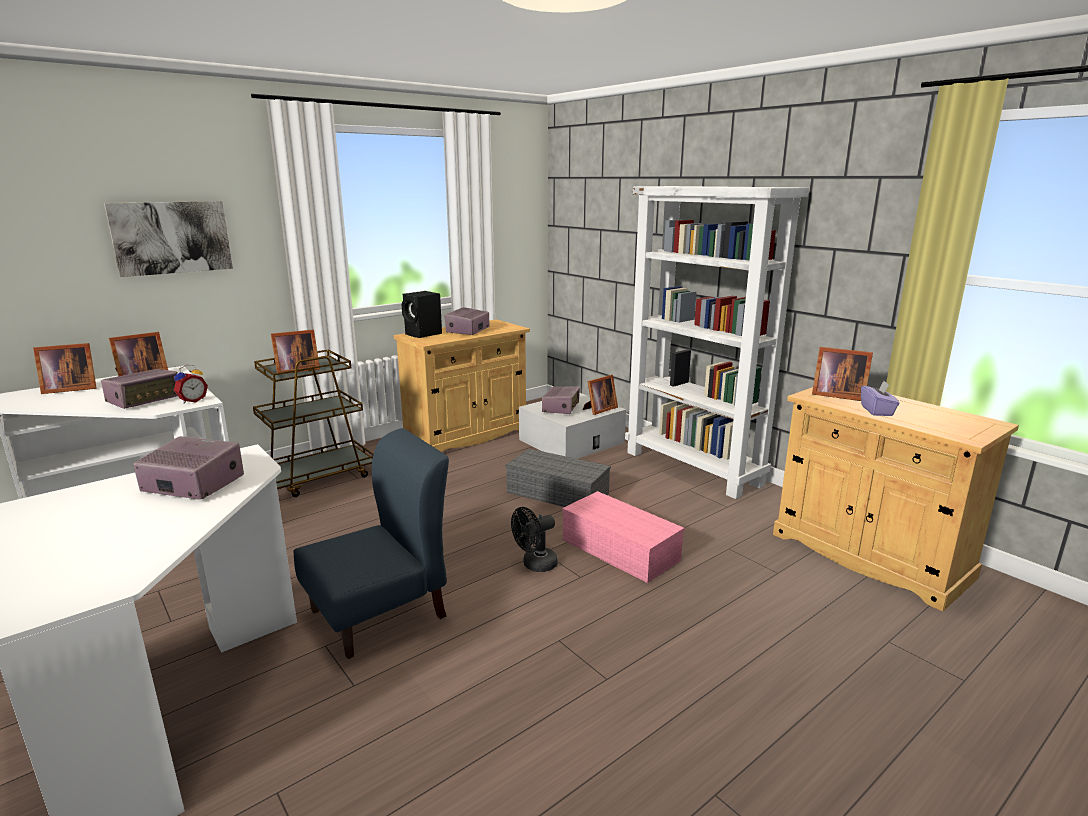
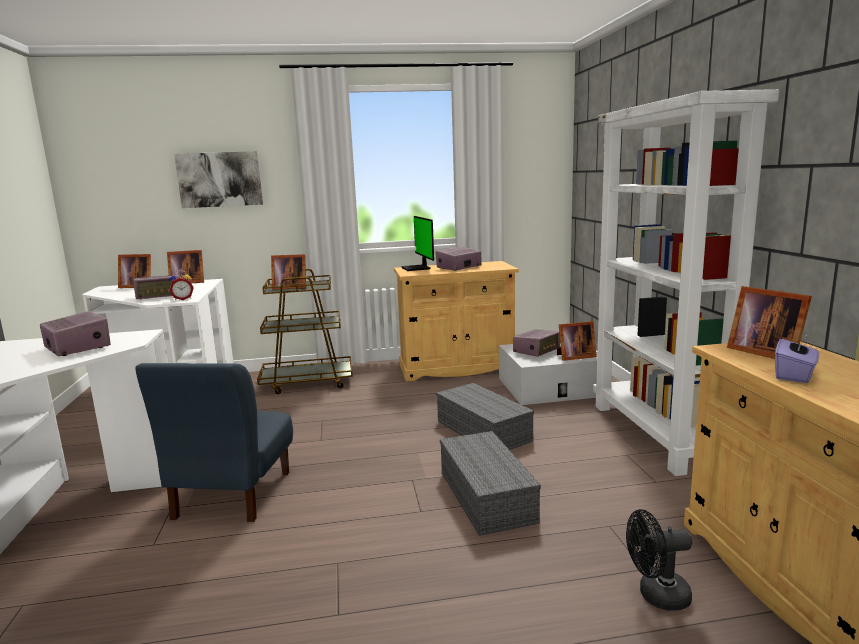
camera: 30 degrees right, 5 degrees down
blue chair [294,428,449,659] -> blue chair turned 105 degrees clockwise [136,363,293,522]
black speaker [402,291,442,338] -> monitor [401,216,434,271]
black fan [511,507,558,572] -> black fan moved to [626,509,692,611]
pink storage box [562,491,684,583] -> grey storage box [440,431,541,536]

